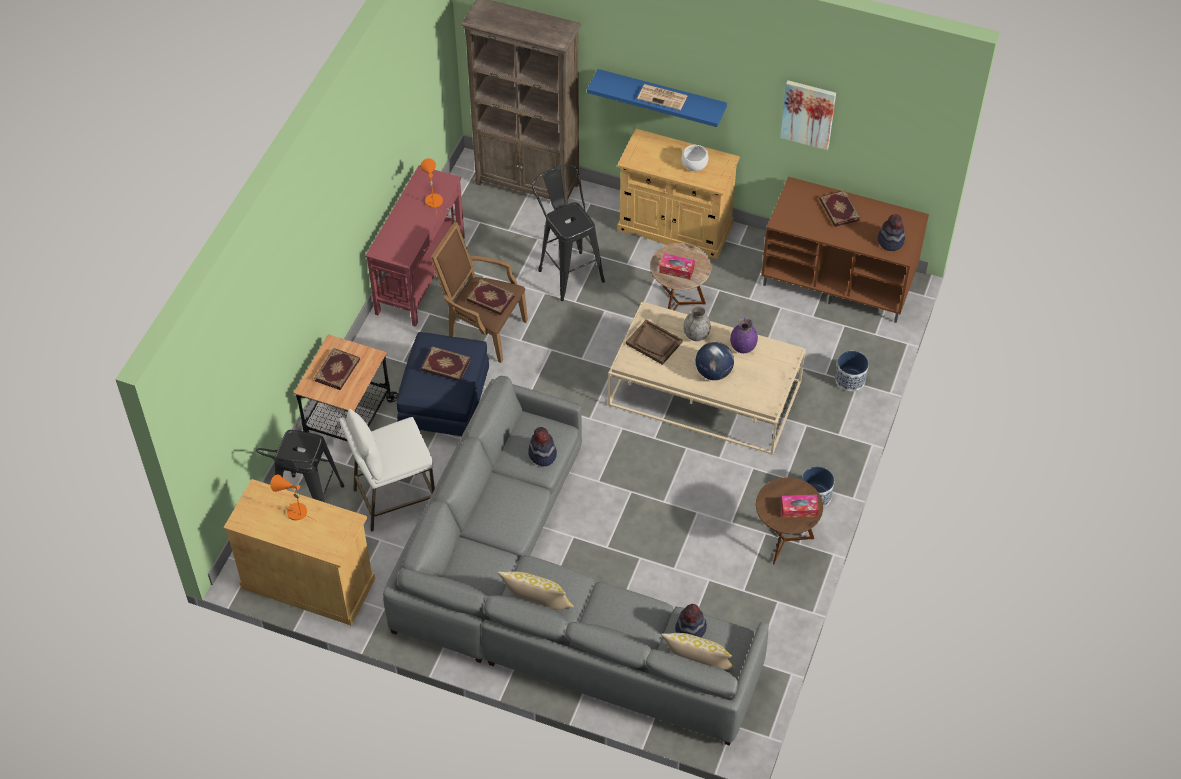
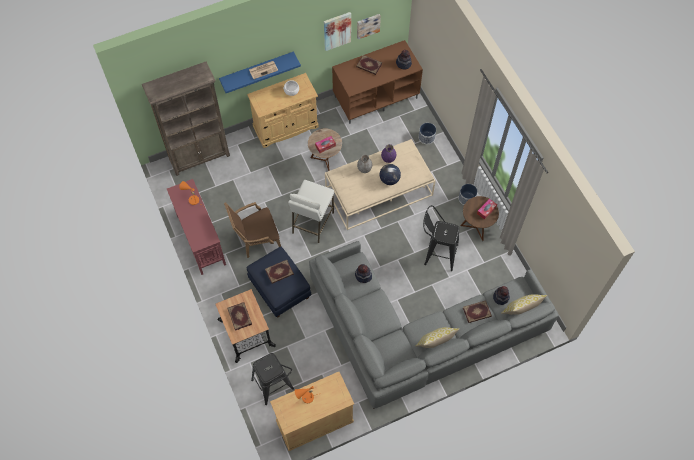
camera: 45 degrees left, 10 degrees up
white stool [339,409,435,532] -> white stool moved to [288,180,334,243]
book [466,279,515,315] -> book moved to [463,300,492,323]
black stool [532,165,605,301] -> black stool moved to [423,205,459,271]
brown tray [626,320,683,365] -> none
none -> picture [357,14,381,39]

